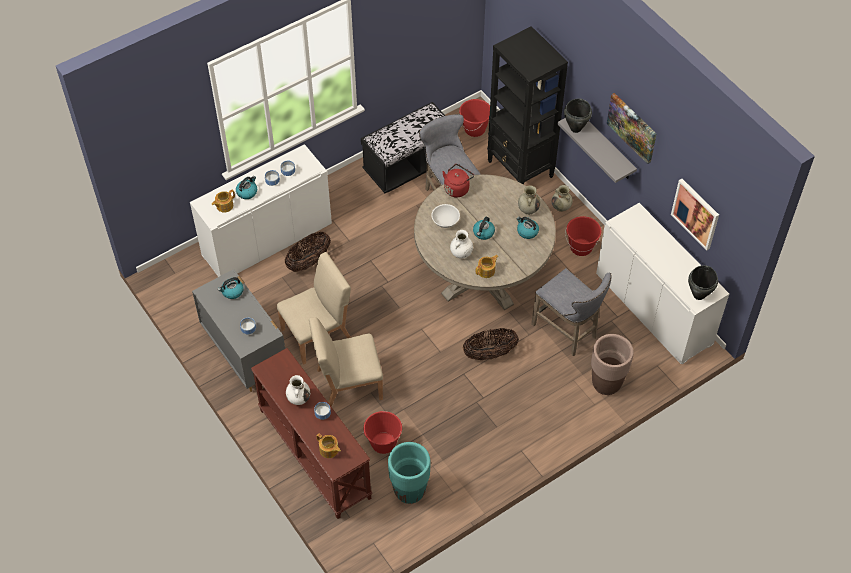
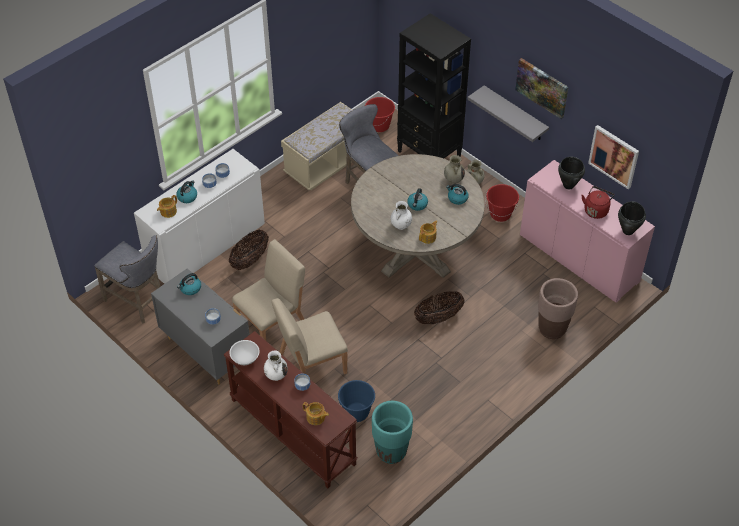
camera: 10 degrees left, 5 degrees down
black bench [361,102,445,193] -> beige bench [281,102,352,191]
red bucket [363,411,402,454] -> blue bucket [337,380,375,422]
white bowl [431,204,460,228] -> white bowl moved to [230,340,259,365]
red kettle [442,164,474,198] -> red kettle moved to [581,186,614,219]
grey stool [531,268,612,356] -> grey stool moved to [94,235,161,324]
black cooking pot [564,99,592,133] -> black cooking pot moved to [558,157,585,189]
white cabinet [596,203,729,364] -> pink cabinet [520,160,655,303]

